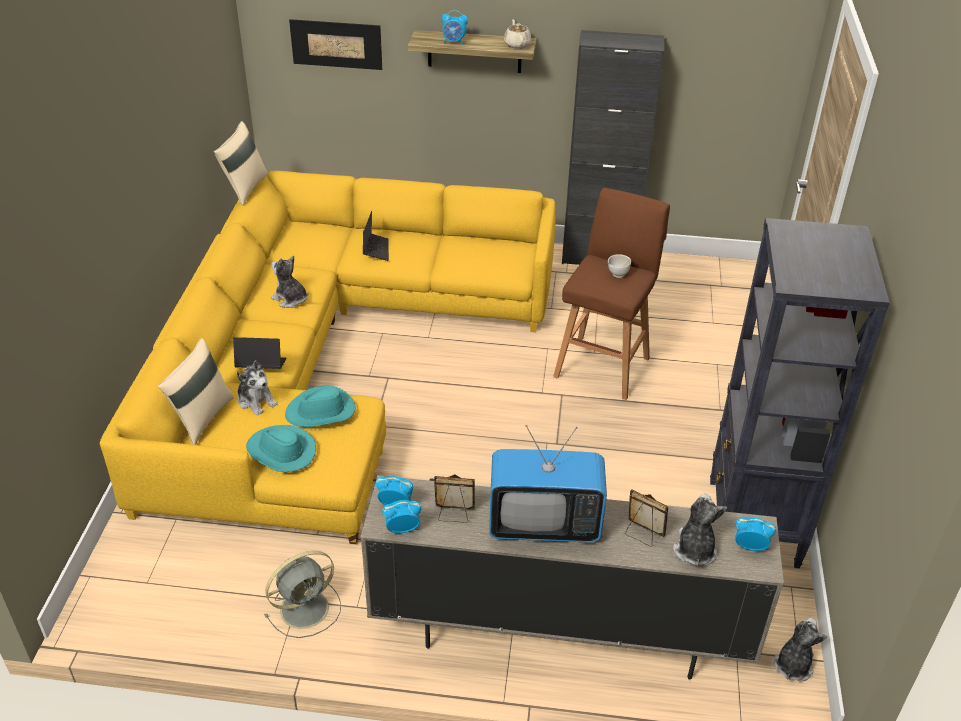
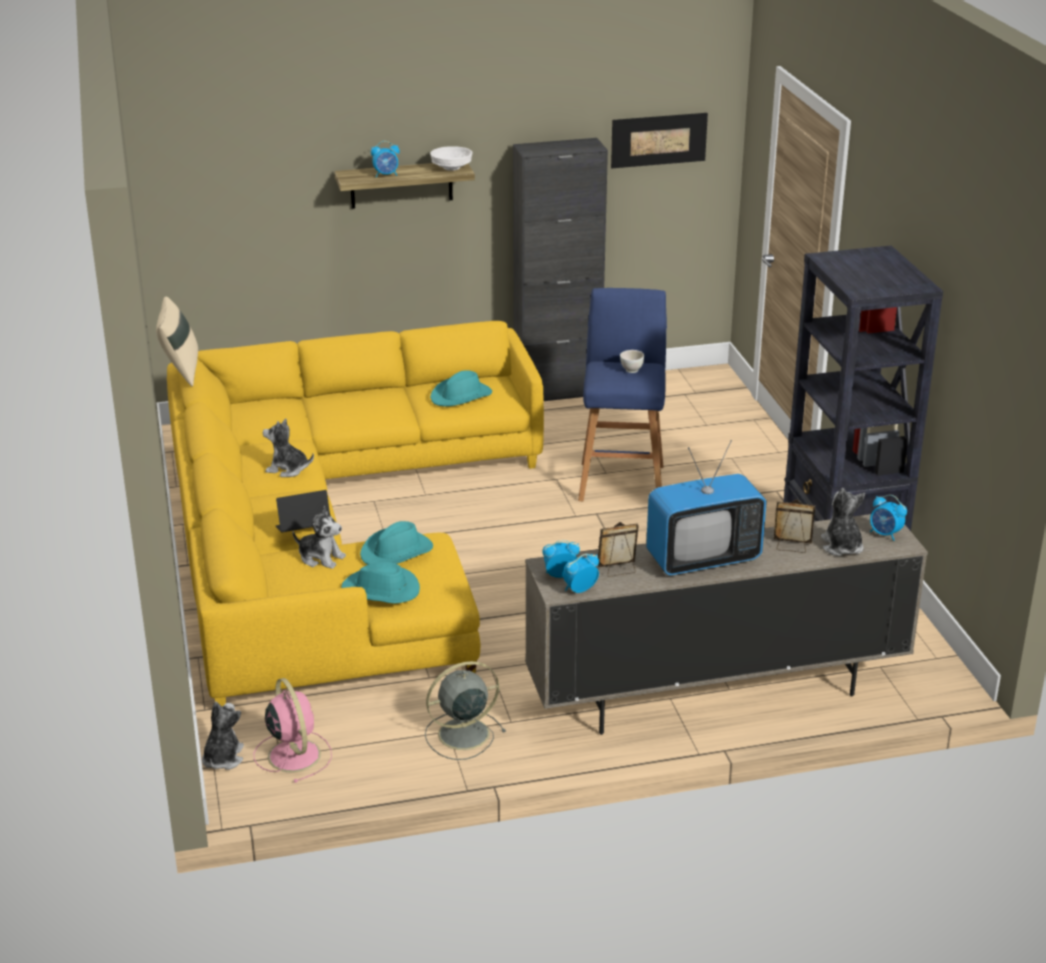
camera: 20 degrees left, 10 degrees down
beige pillow [158,338,234,445] -> none
grey fan [264,551,341,638] -> grey fan turned 150 degrees counterclockwise [425,661,506,760]
picture [289,19,382,70] -> picture moved to [611,113,708,168]
laptop [363,211,389,261] -> none
beige teapot [504,19,531,49] -> white bowl [430,146,473,171]
brown stool [553,188,670,400] -> blue stool [578,288,667,501]
alarm clock [735,517,776,551] -> alarm clock turned 135 degrees counterclockwise [870,495,907,541]
plush toy [774,618,827,681] -> plush toy moved to [202,701,244,770]
none -> pink fan [254,678,332,783]
none -> turquoise hat [430,370,492,407]

